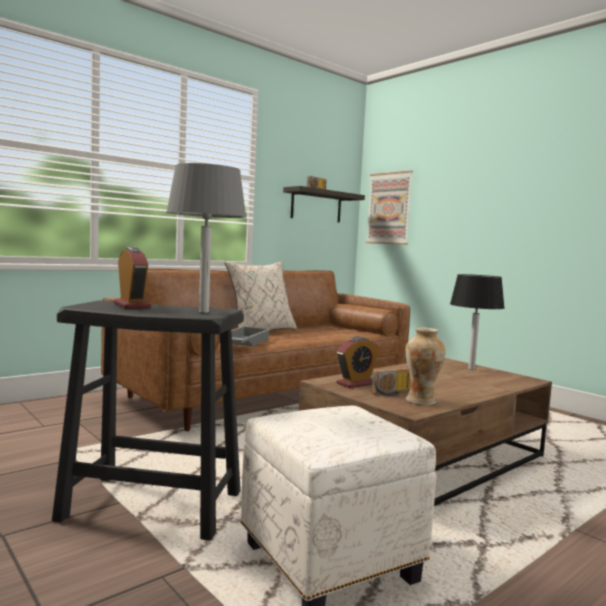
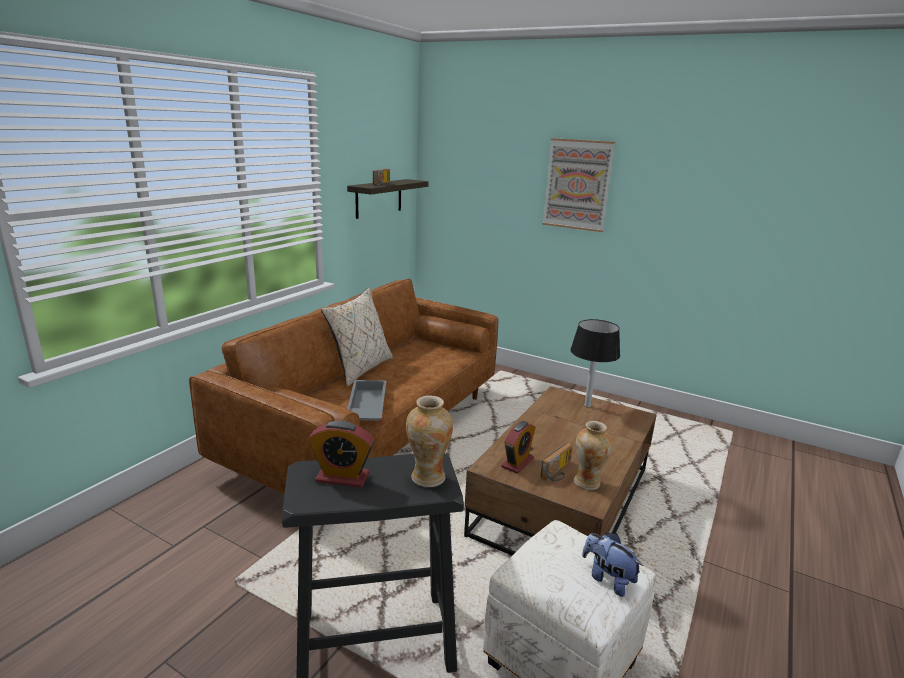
camera: 20 degrees left, 15 degrees up
alarm clock [114,247,151,309] -> alarm clock turned 150 degrees clockwise [308,421,375,488]
grey table lamp [166,163,247,313] -> vase [406,396,453,487]
picture [366,171,413,245] -> picture moved to [542,138,615,232]
none -> plush toy [582,533,643,597]

